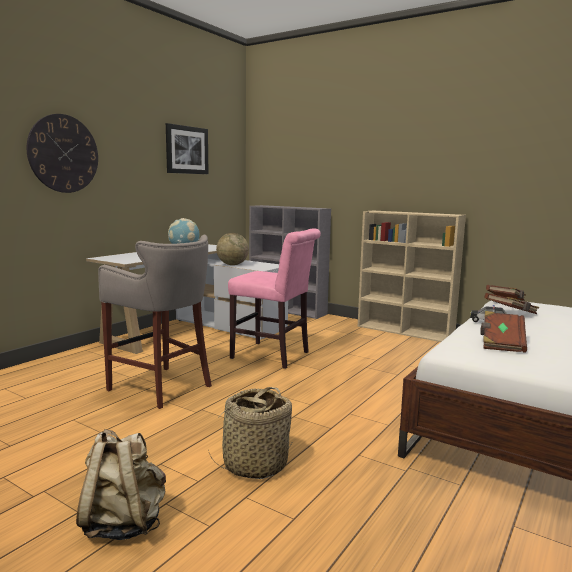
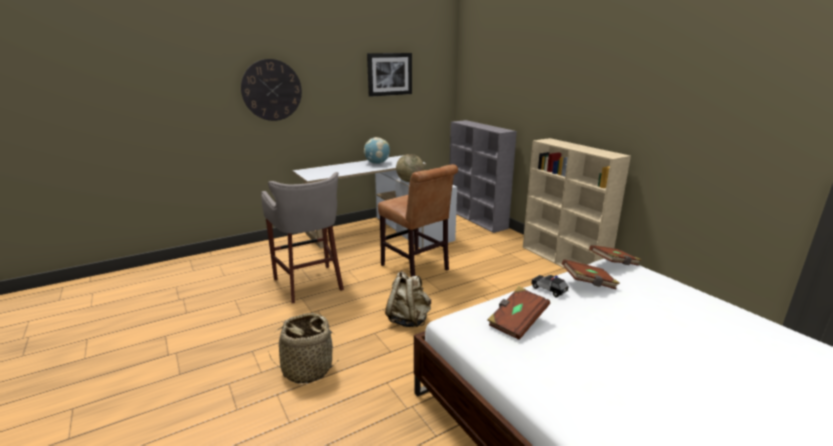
camera: 25 degrees right, 10 degrees up
beige backpack [76,429,166,540] -> beige backpack moved to [385,271,431,327]
pink chair [228,228,321,369] -> brown chair [378,164,458,277]

